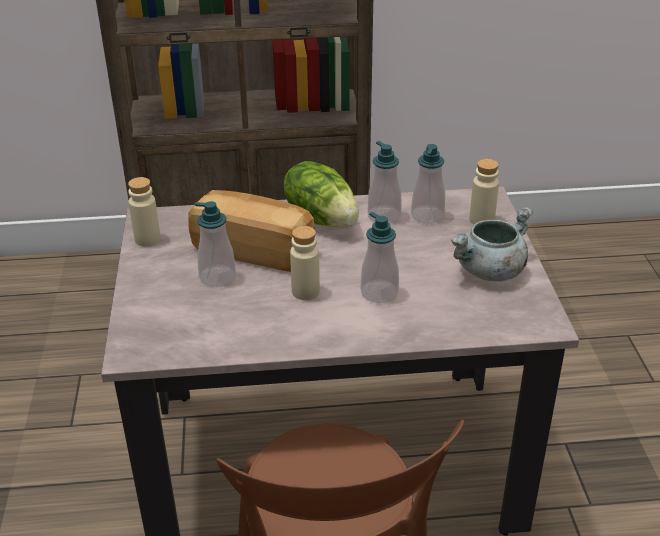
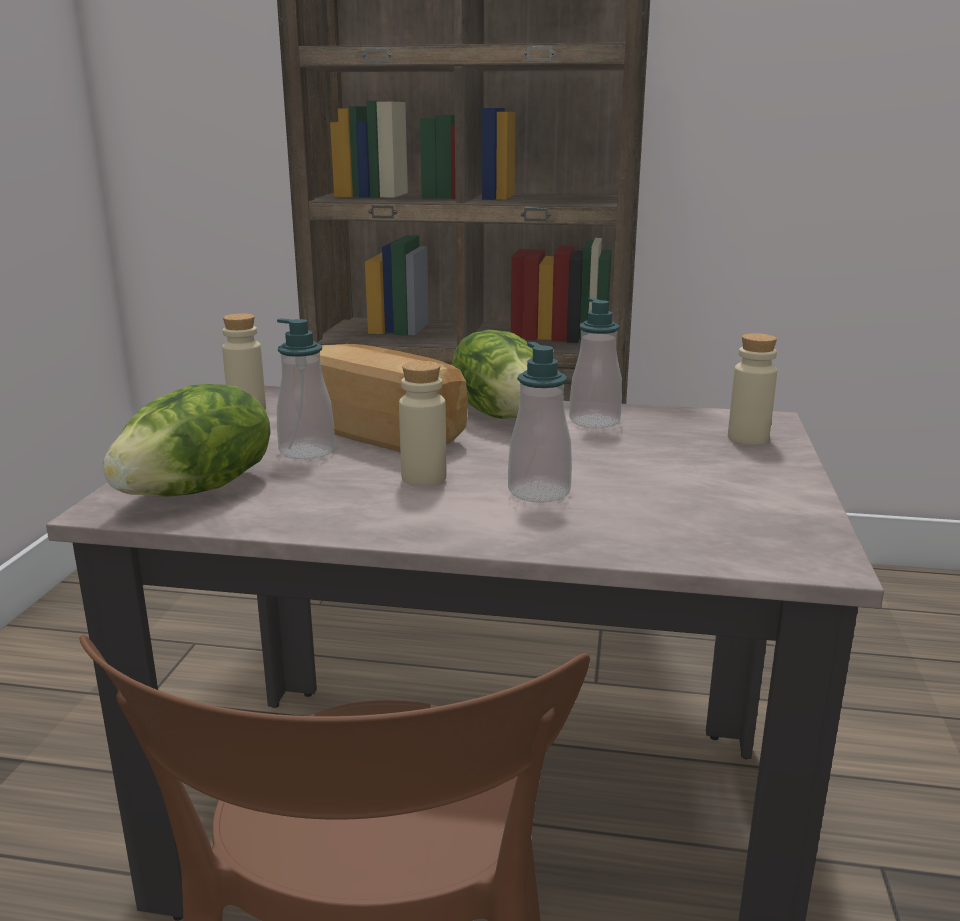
camera: 15 degrees right, 15 degrees down
soap dispenser [411,144,445,224] -> none
grey cooking pot [450,206,533,281] -> none
none -> lettuce [103,384,271,497]

